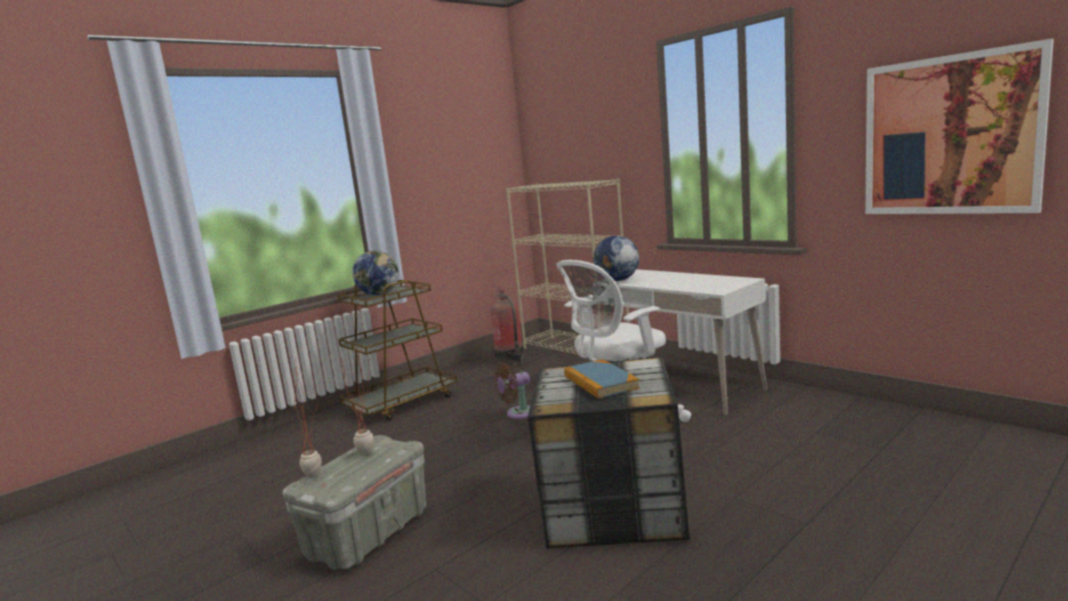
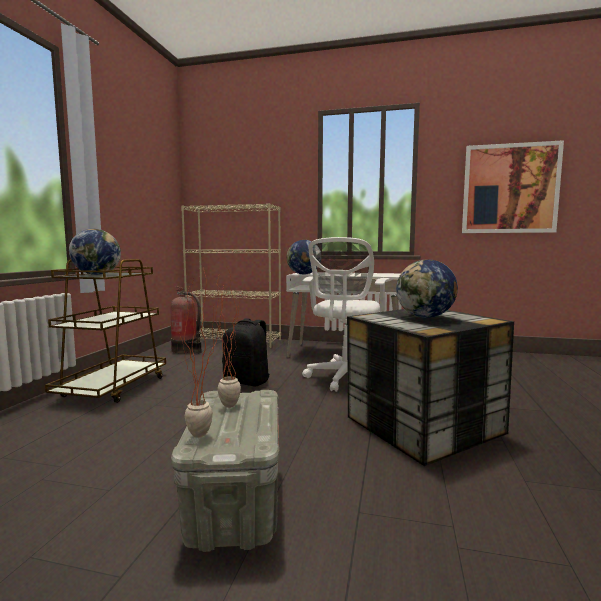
camera: 35 degrees left, 5 degrees down
brown fan [494,364,530,419] -> black backpack [222,318,270,386]
book [564,359,640,399] -> globe [396,259,458,318]

